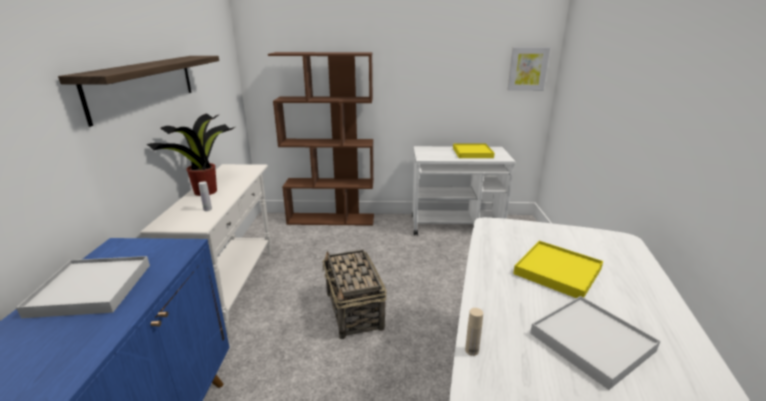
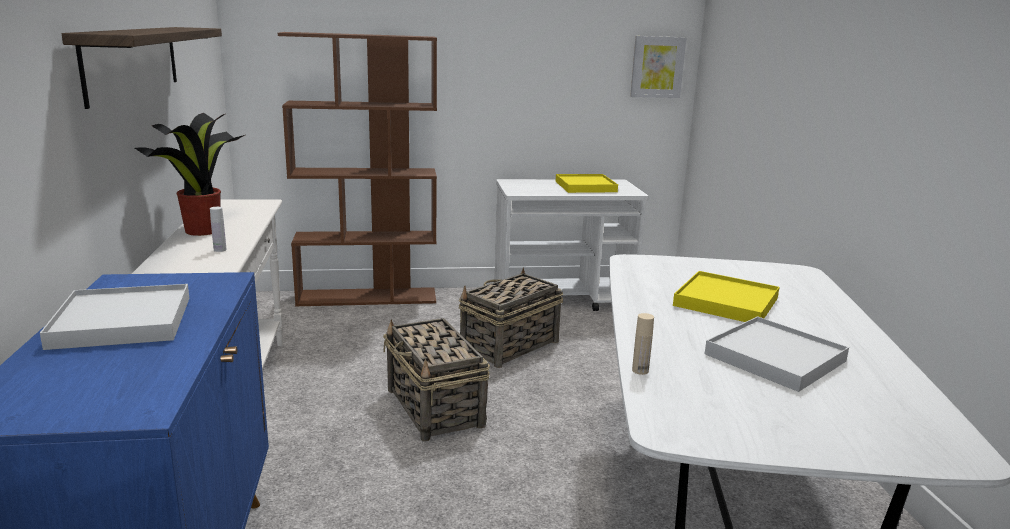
camera: 10 degrees left, 5 degrees down
none -> basket [459,267,563,368]

